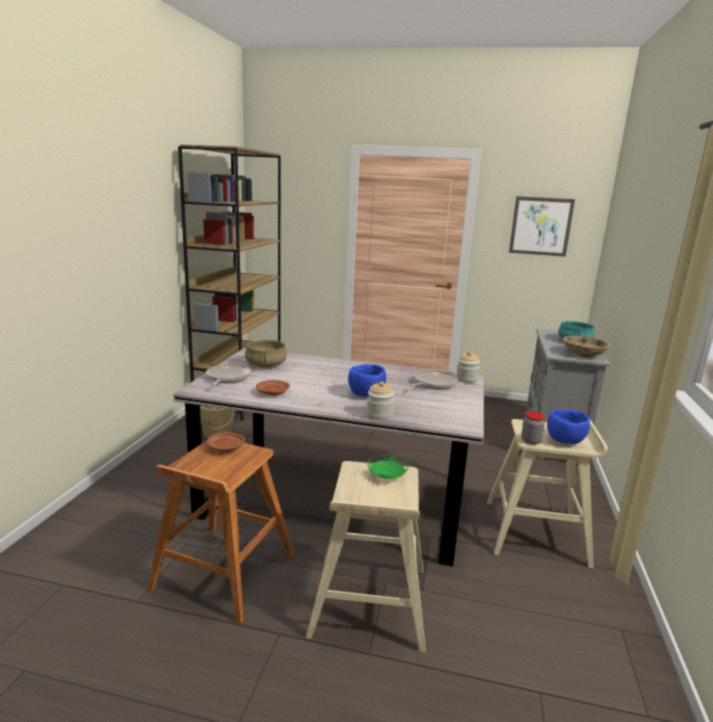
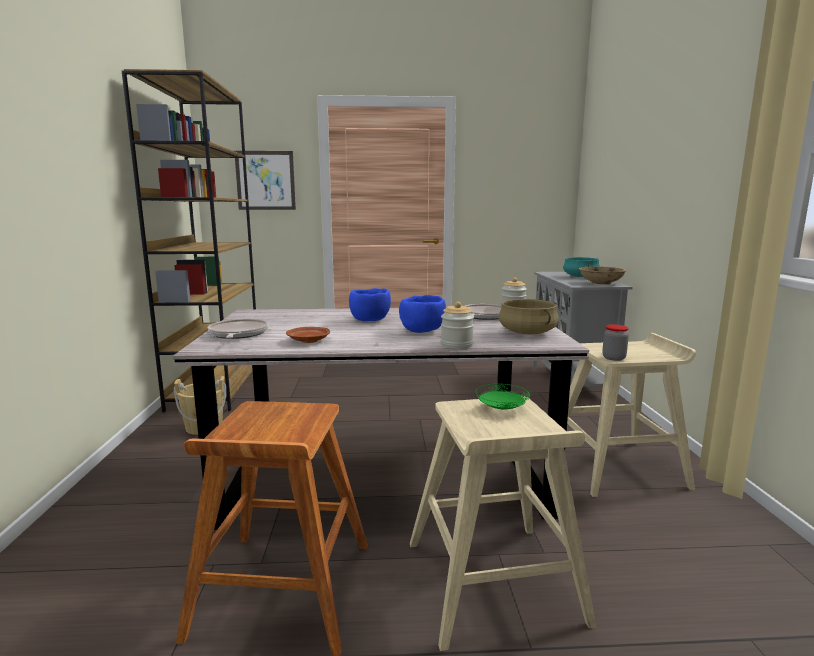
camera: 15 degrees left, 5 degrees down
brown plate [207,432,245,451] -> none
beige cooking pot [245,340,287,367] -> beige cooking pot moved to [498,299,558,334]
picture [509,196,575,257] -> picture moved to [235,151,296,210]
blue bowl [547,409,590,444] -> blue bowl moved to [349,288,391,321]

